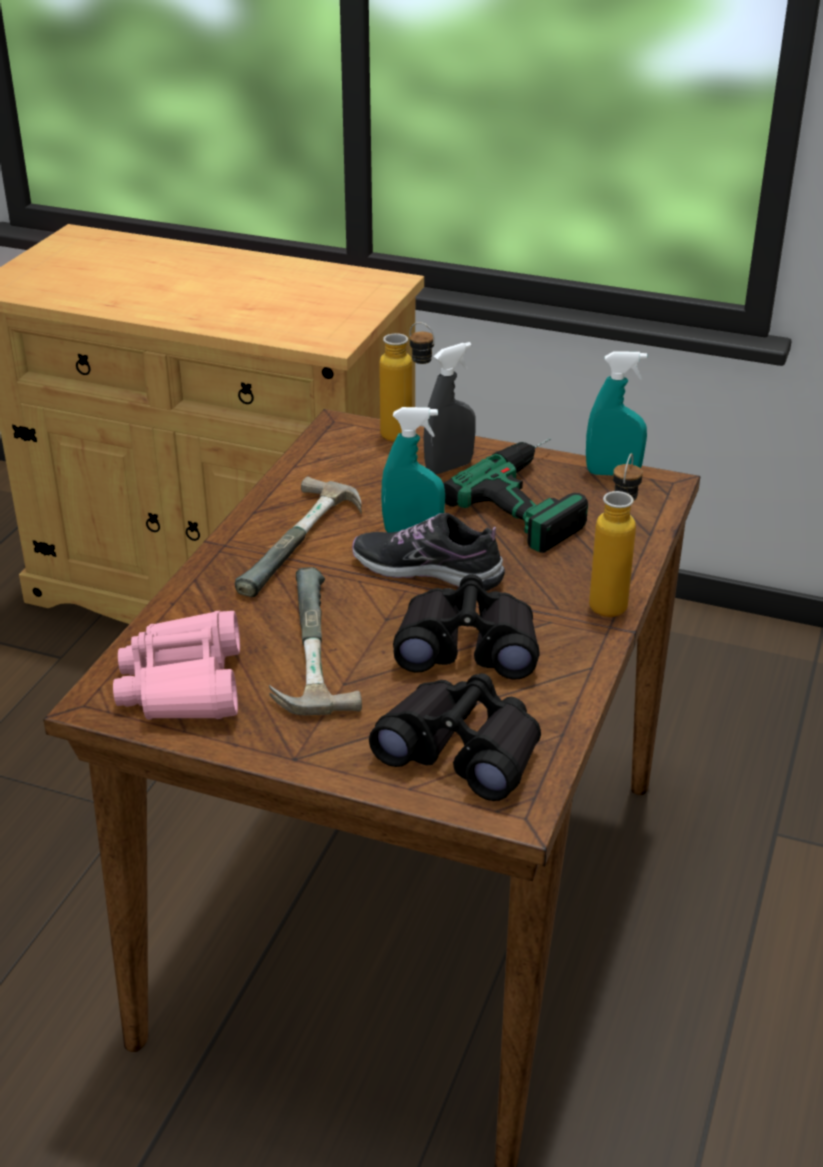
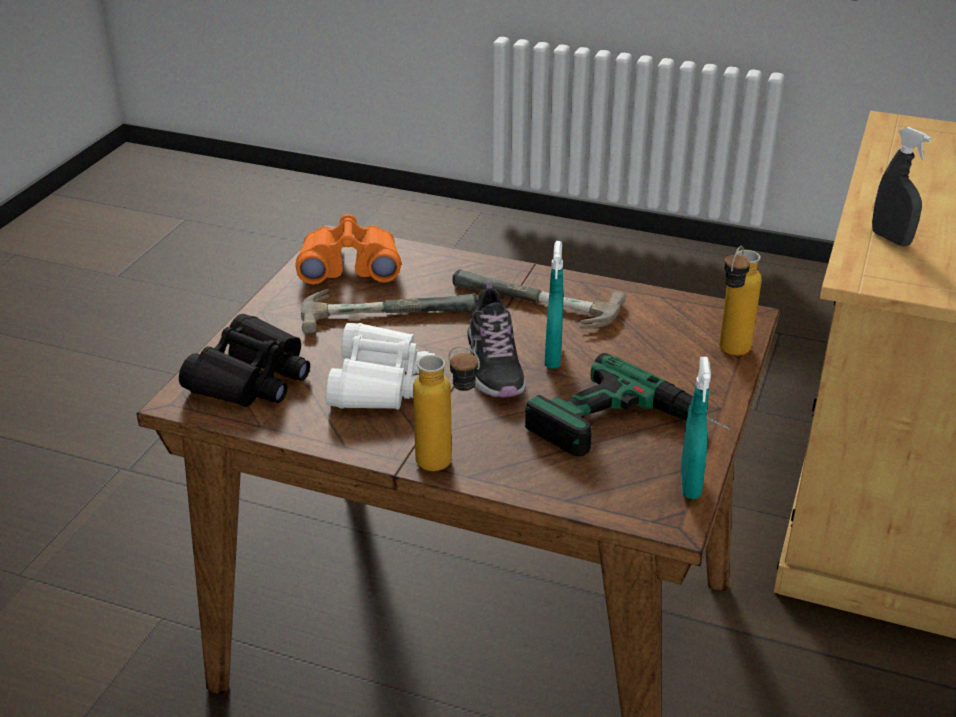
camera: 90 degrees right, 0 degrees up
pink binoculars [113,611,240,720] -> orange binoculars [295,214,401,284]
shoe [352,513,505,591] -> shoe turned 150 degrees clockwise [467,281,525,397]
black binoculars [393,574,540,680] -> white binoculars [326,323,435,410]
grey spray bottle [423,342,476,474] -> grey spray bottle moved to [872,127,932,246]

